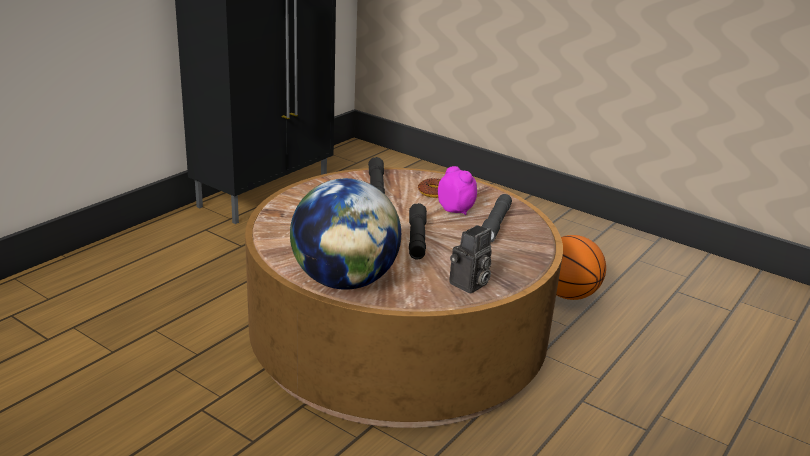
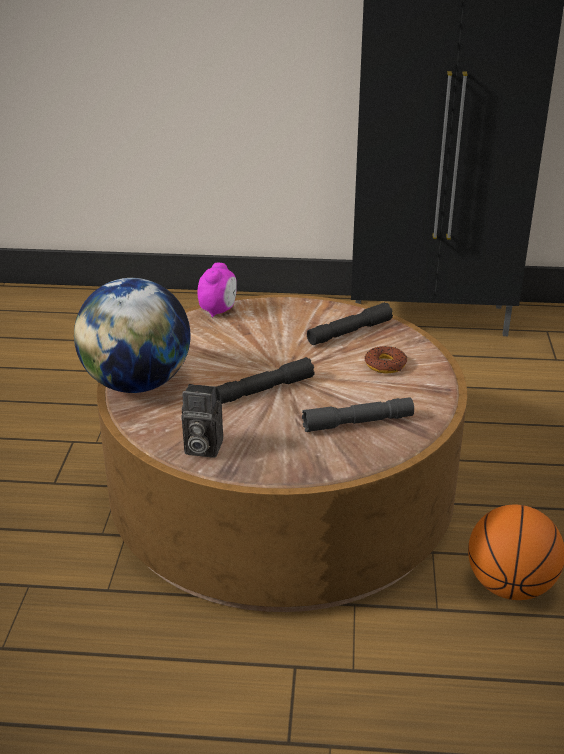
camera: 60 degrees right, 5 degrees up
alarm clock [438,166,477,215] -> alarm clock moved to [198,263,237,317]

